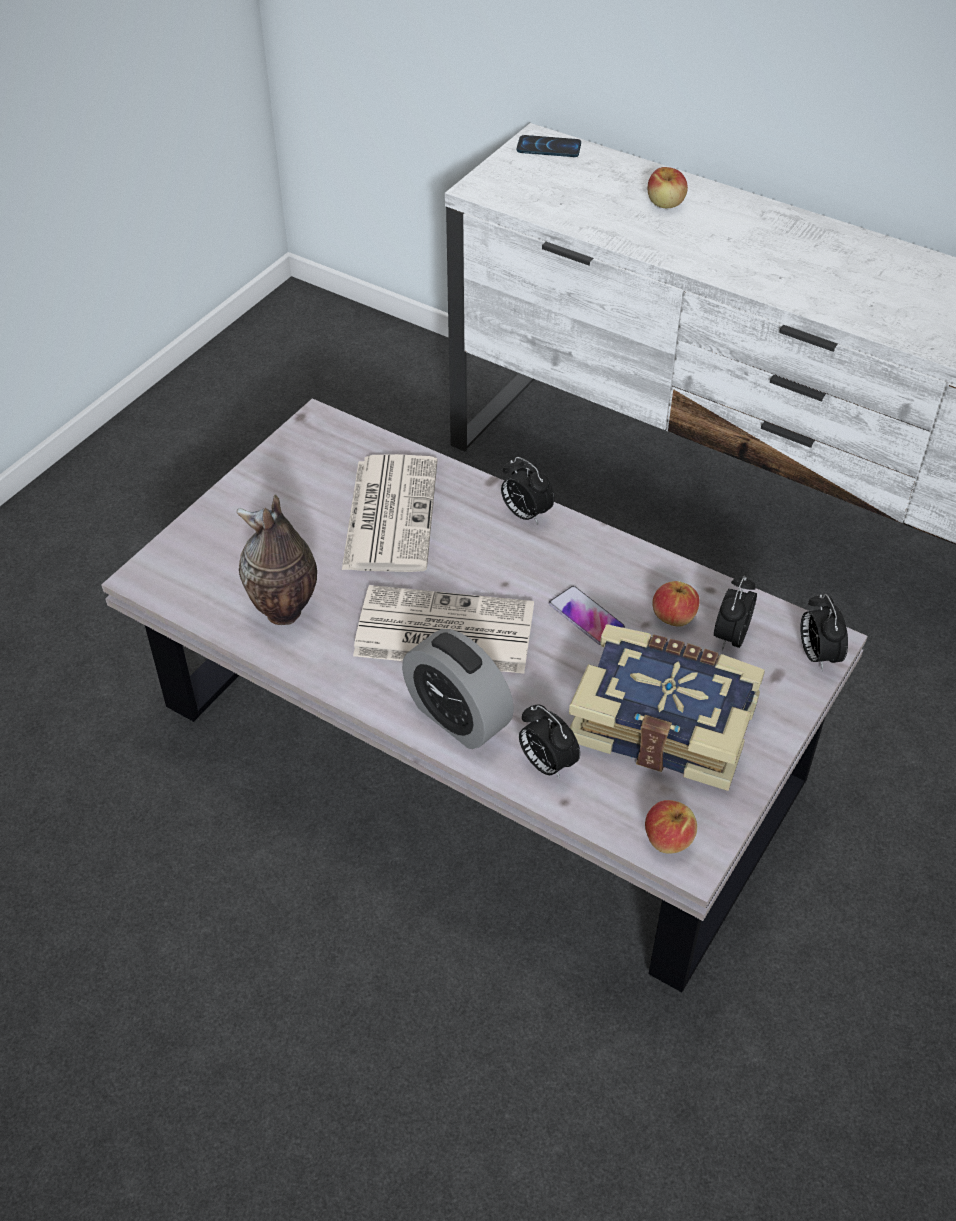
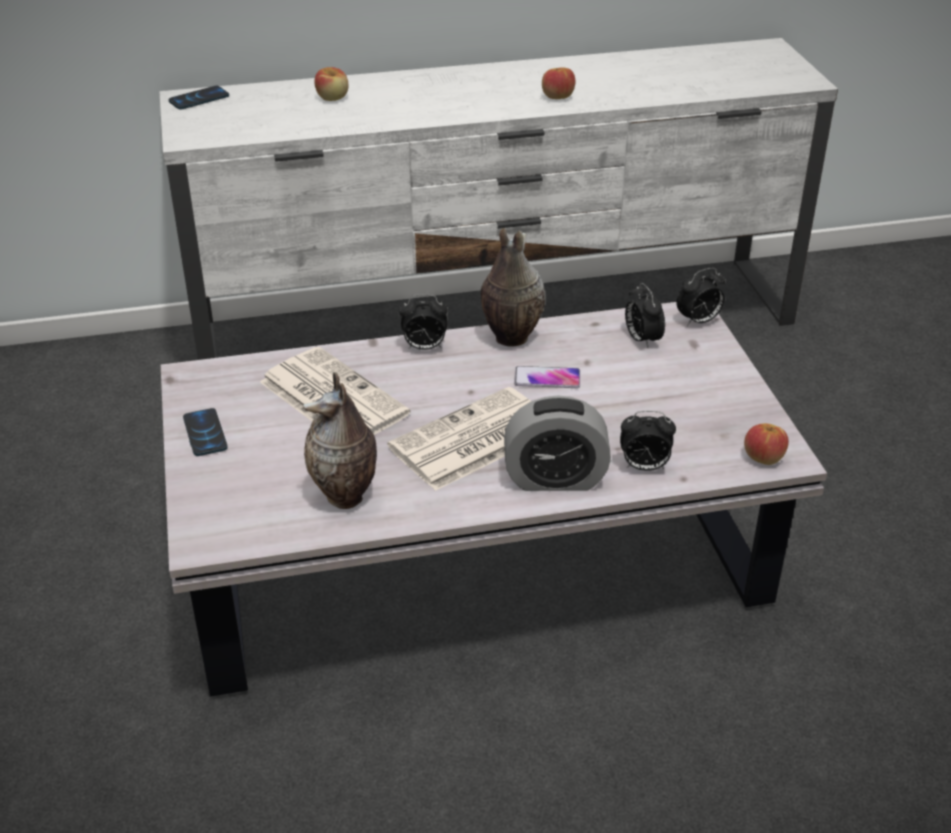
camera: 45 degrees left, 10 degrees down
book [569,624,765,791] -> none
apple [652,581,700,627] -> apple moved to [542,67,575,99]
alarm clock [800,594,848,671] -> alarm clock turned 60 degrees counterclockwise [677,268,725,326]
none -> phone [183,408,227,456]
none -> vase [481,228,545,347]

